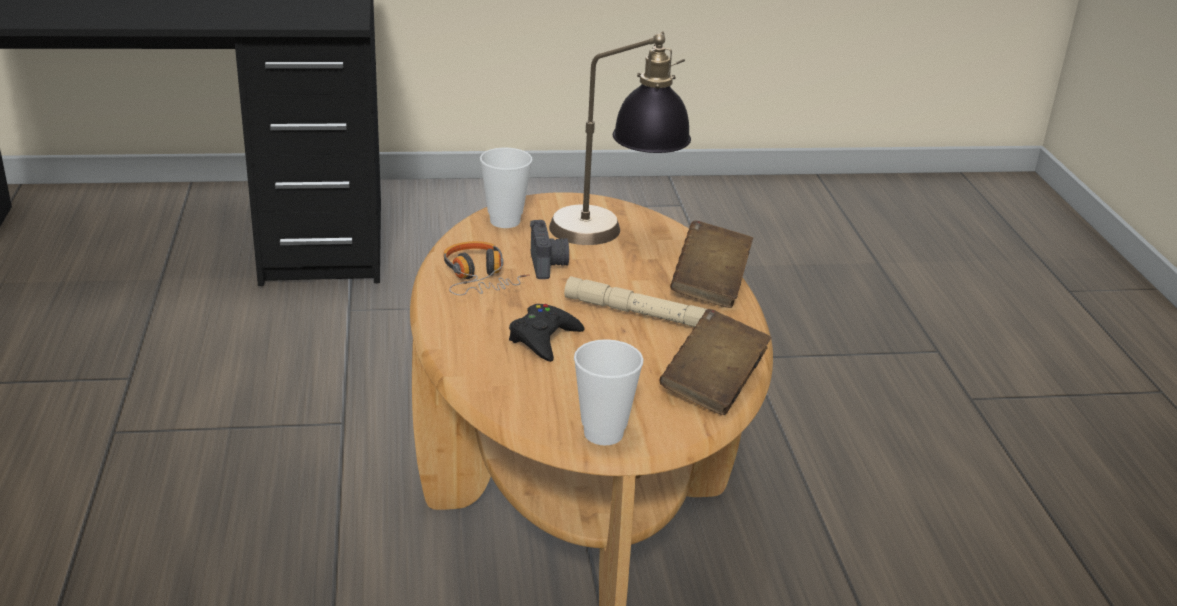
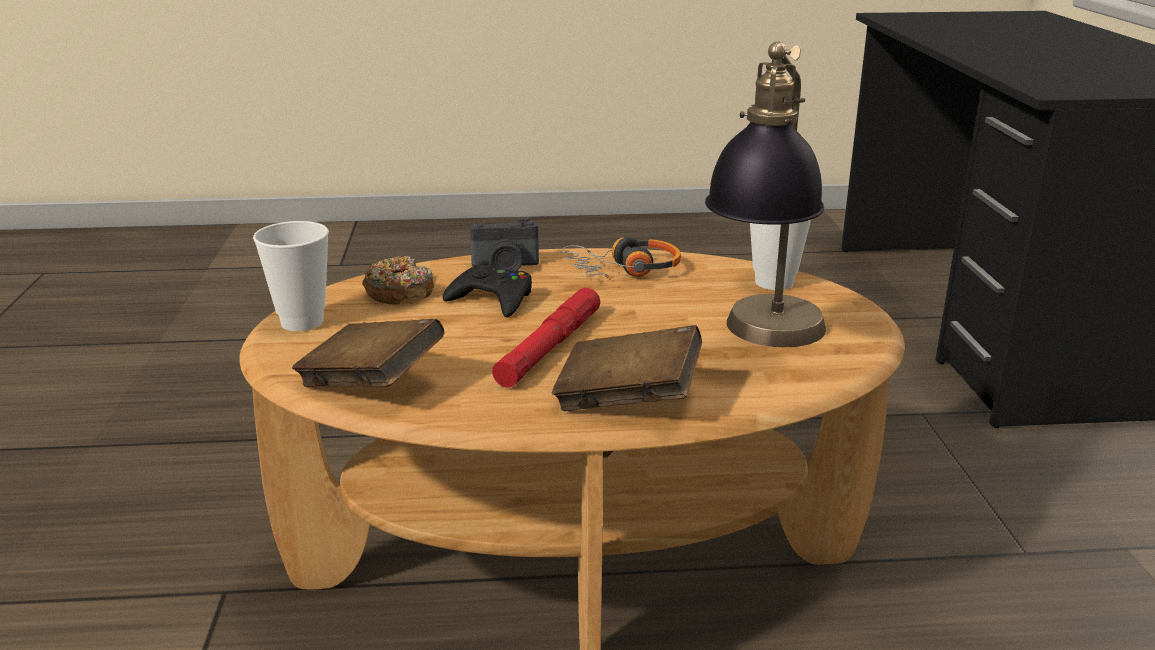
camera: 95 degrees right, 5 degrees down
camera [530,220,569,279] -> camera moved to [470,218,539,271]
beige flashlight [564,276,707,327] -> red flashlight [492,288,600,388]
none -> donut [362,256,434,305]

